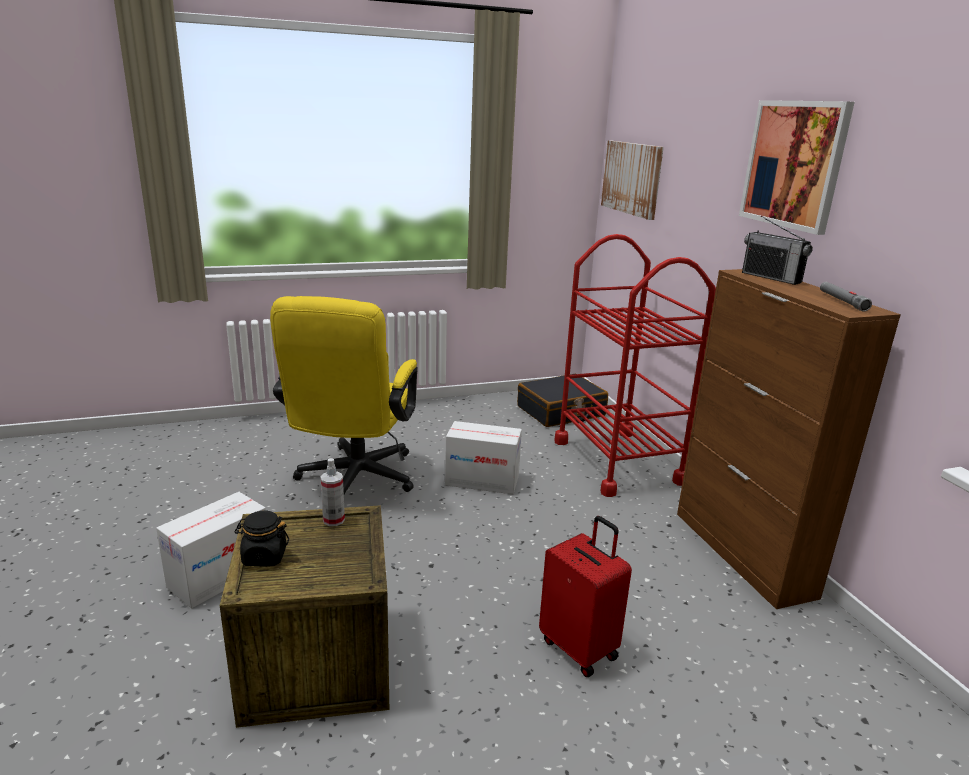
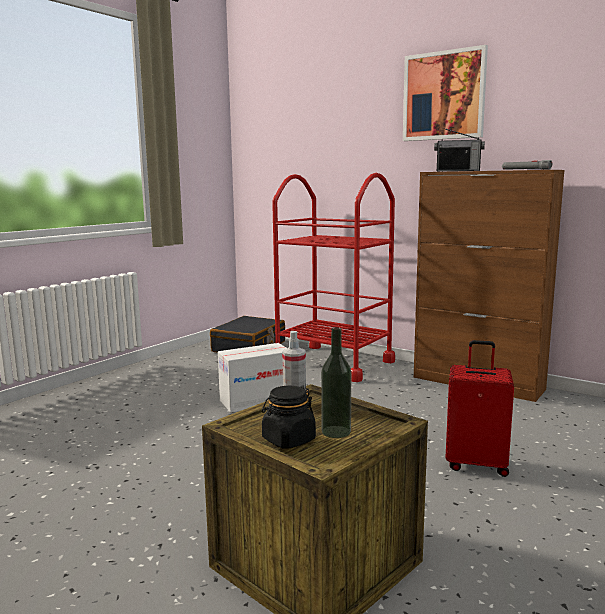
camera: 35 degrees left, 10 degrees down
cardboard box [156,492,266,608] -> none
yellow office chair [270,296,418,494] -> none
picture [601,140,664,220] -> none
none -> bottle [321,327,351,438]

